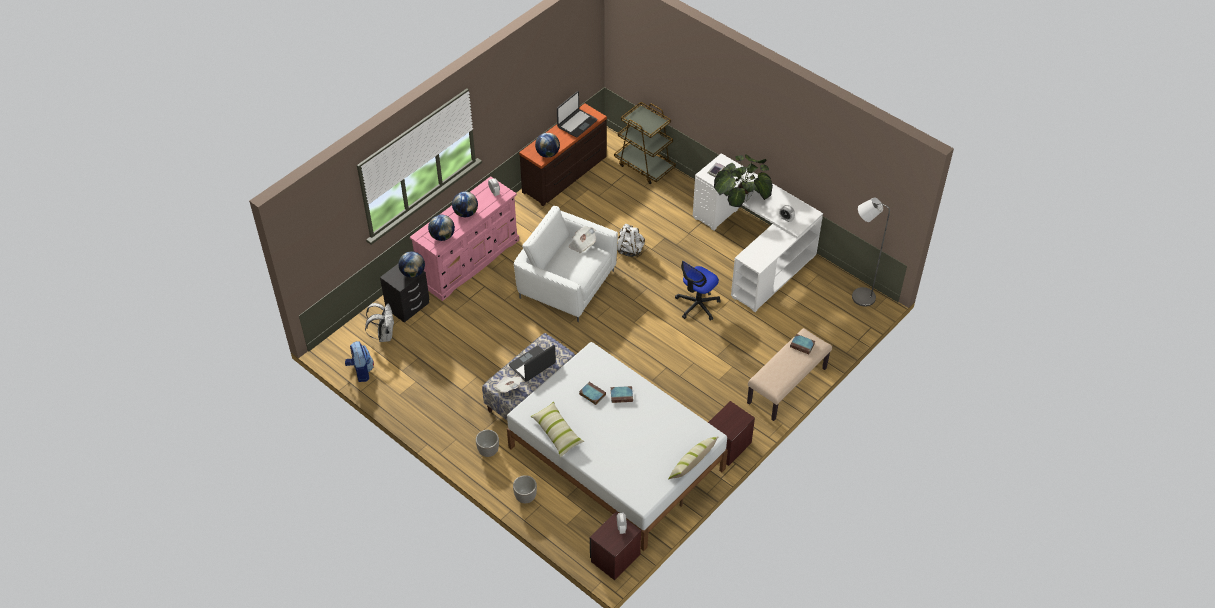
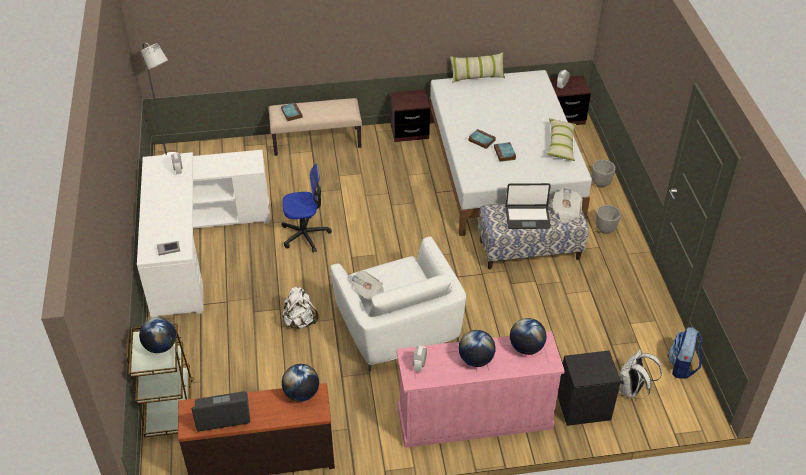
camera: 140 degrees left, 5 degrees down
globe [398,251,425,278] -> globe moved to [139,317,177,353]
potted plant [714,155,773,207] -> none

